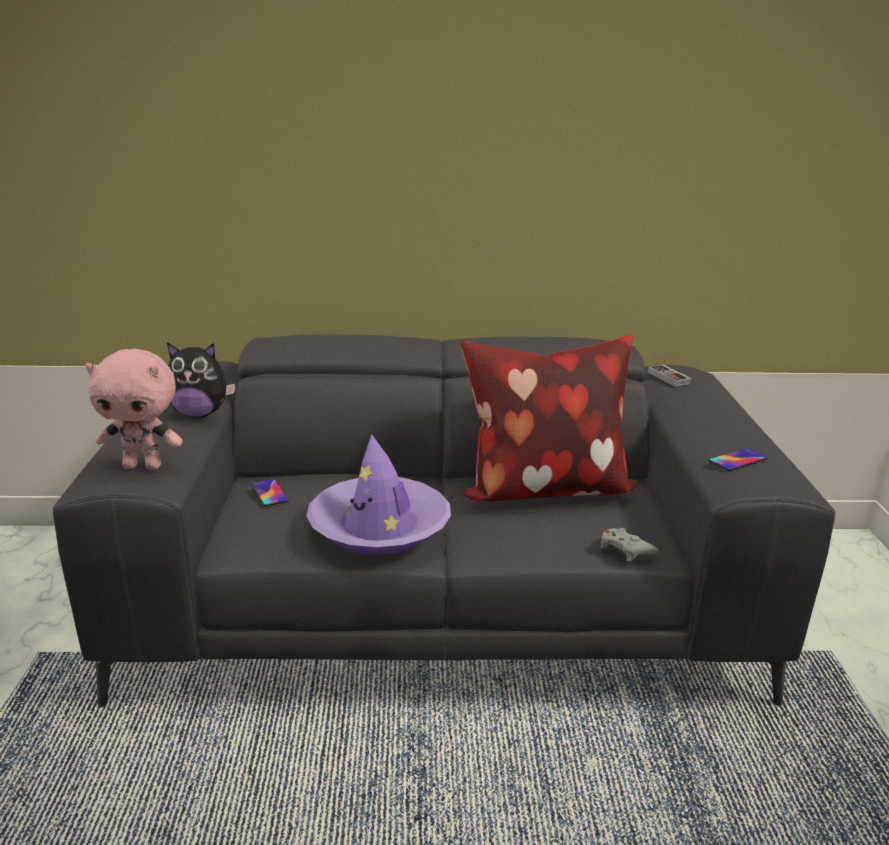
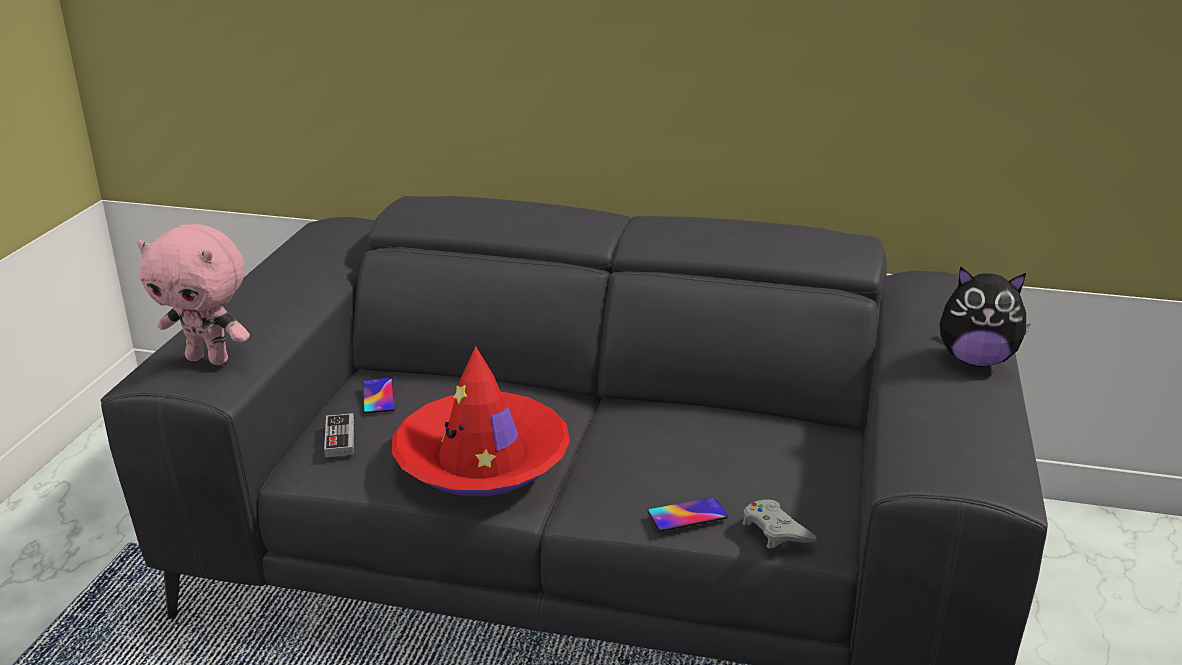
camera: 15 degrees right, 5 degrees up
plush toy [167,342,235,418] -> plush toy moved to [940,266,1030,367]
purple hat [306,434,451,555] -> red hat [392,346,570,497]
pillow [460,335,638,502] -> none
game controller [648,365,691,387] -> game controller moved to [324,413,354,458]
phone [709,448,768,471] -> phone moved to [648,497,728,531]

